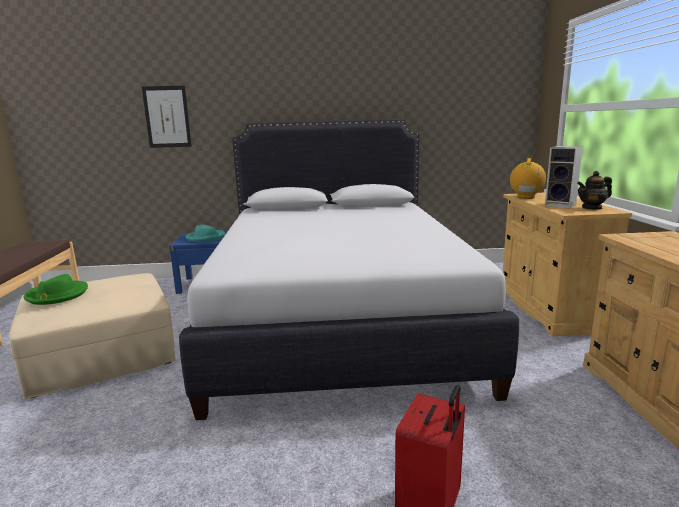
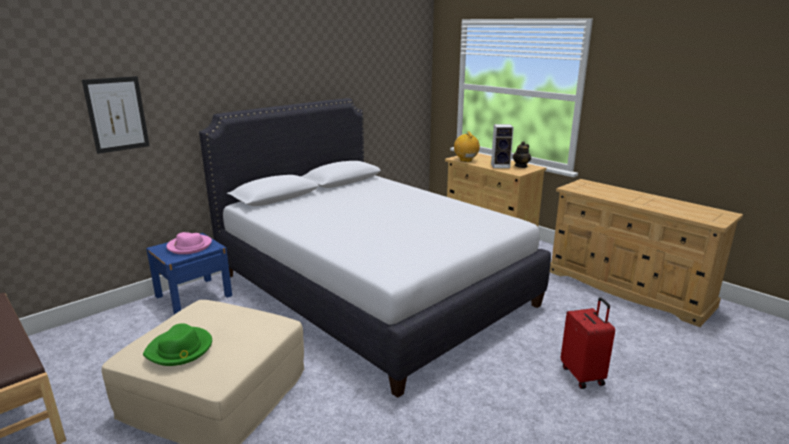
camera: 40 degrees left, 5 degrees up
turquoise hat [186,225,225,242] -> pink hat [166,232,212,254]

